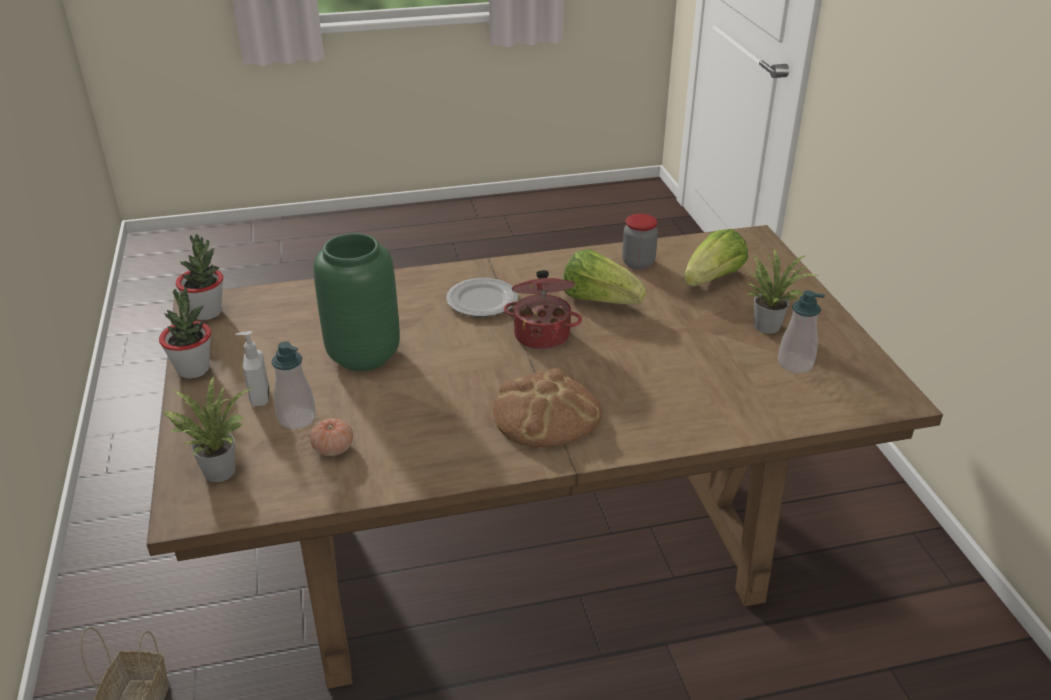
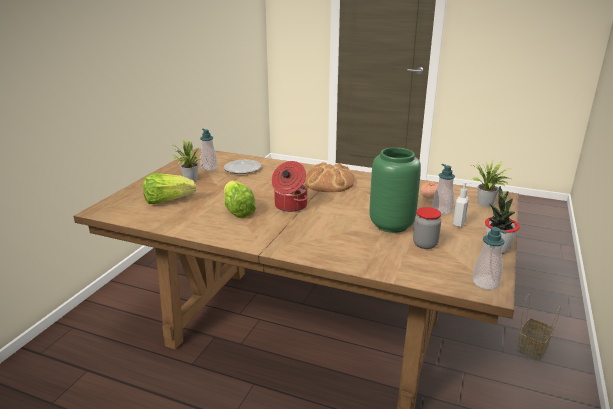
camera: 145 degrees left, 10 degrees down
potted plant [176,234,223,320] -> soap dispenser [472,227,507,290]
plate [446,278,518,317] -> plate moved to [224,160,261,174]
jar [622,214,658,269] -> jar moved to [413,207,441,249]

